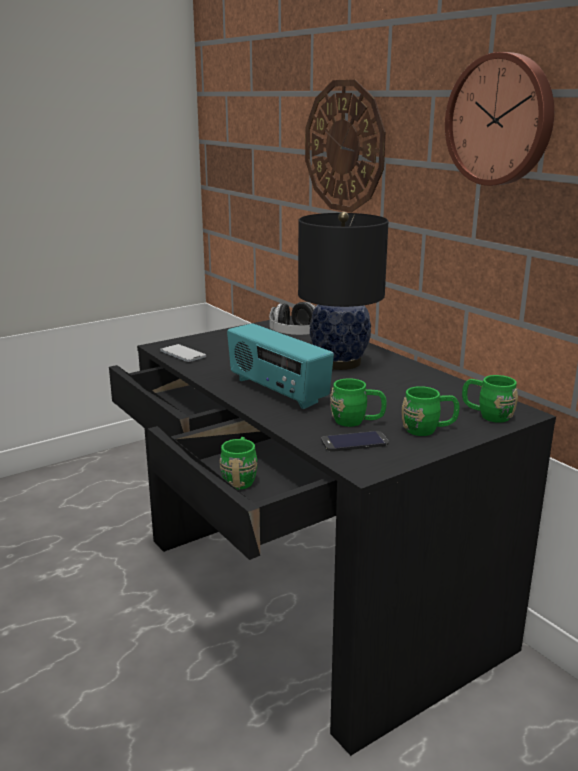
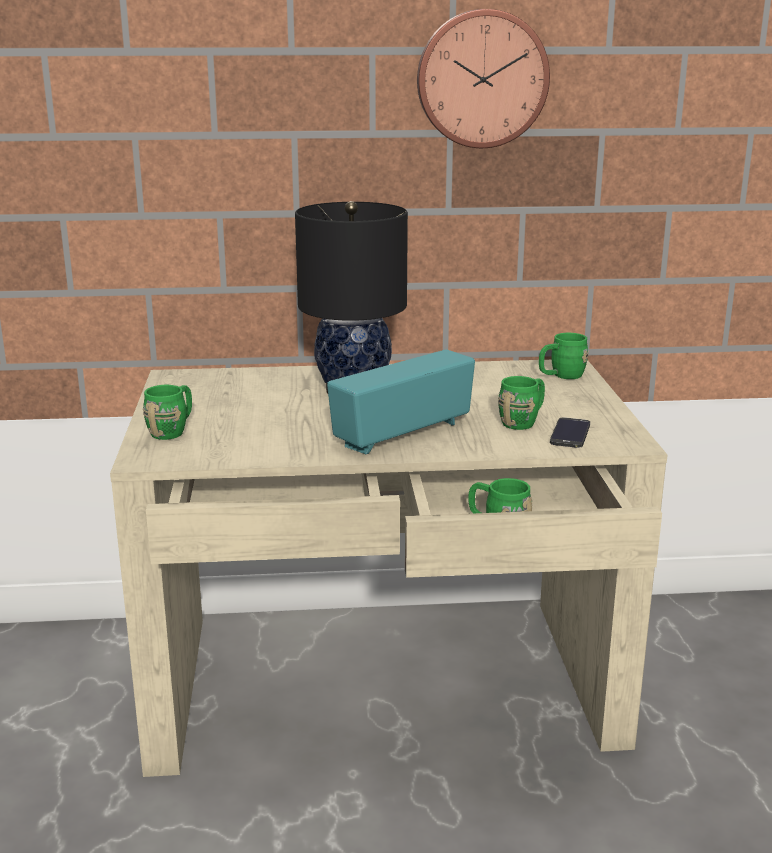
camera: 60 degrees left, 0 degrees up
black desk [109,316,556,756] -> beige desk [110,360,668,777]
phone [160,344,206,362] -> none
radio [227,323,334,409] -> radio turned 150 degrees clockwise [327,350,475,454]
headphones [269,302,316,335] -> none
wall clock [305,80,386,213] -> none
green mug [402,386,460,436] -> green mug moved to [143,385,192,440]

